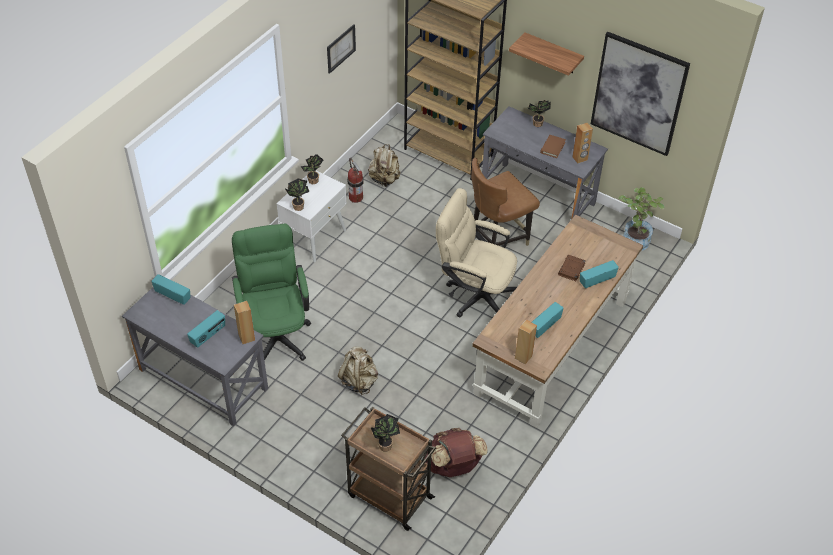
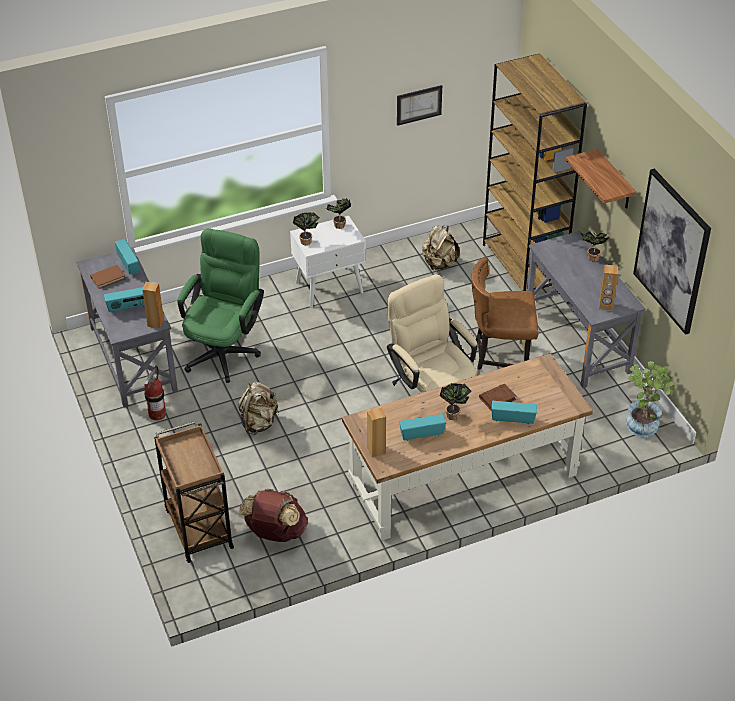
camera: 35 degrees right, 5 degrees down
fire extinguisher [347,157,363,203] -> fire extinguisher moved to [144,366,166,420]
potted plant [371,414,400,452] -> potted plant moved to [440,383,472,420]
brown book [540,135,566,158] -> brown book moved to [90,265,126,289]

